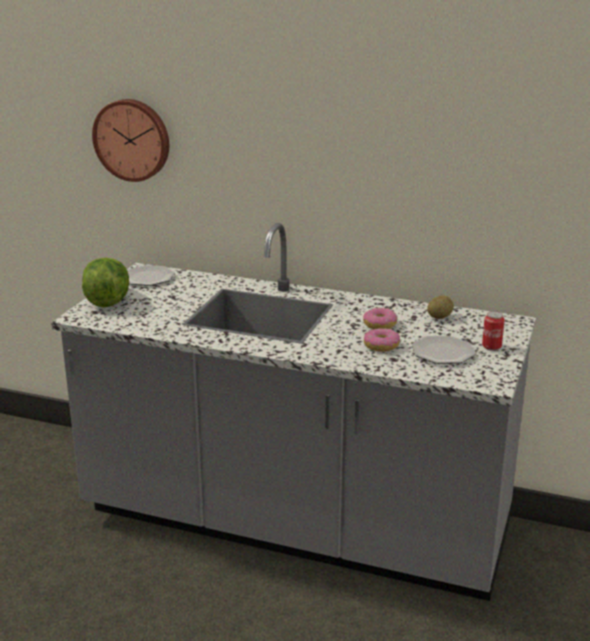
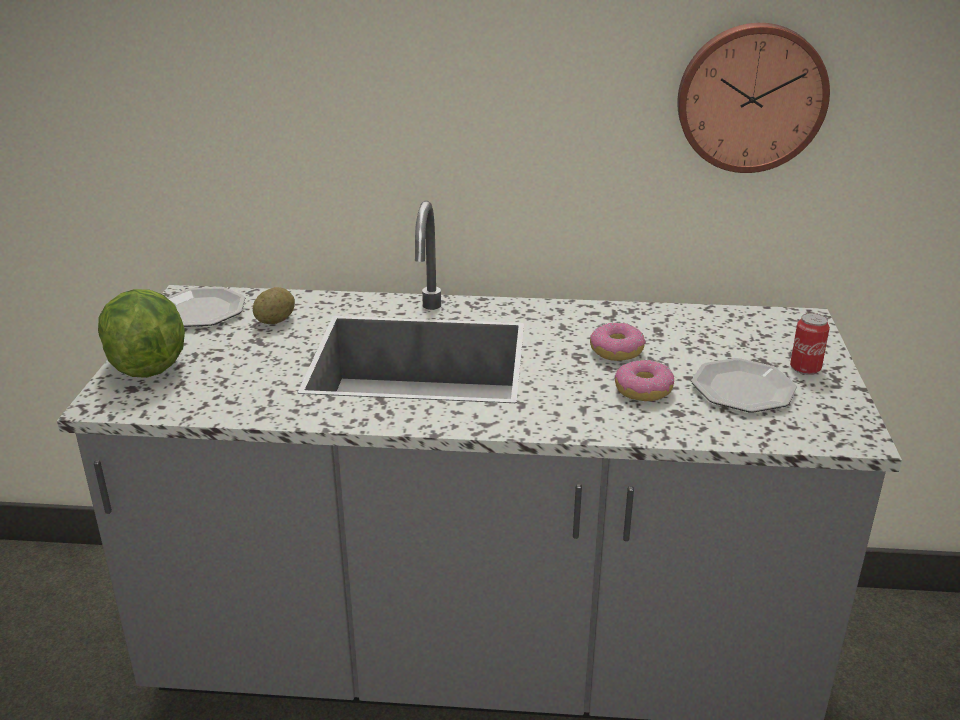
camera: 15 degrees left, 5 degrees up
wall clock [92,99,169,182] -> wall clock moved to [677,23,830,173]
potato [427,296,454,319] -> potato moved to [253,287,295,324]

